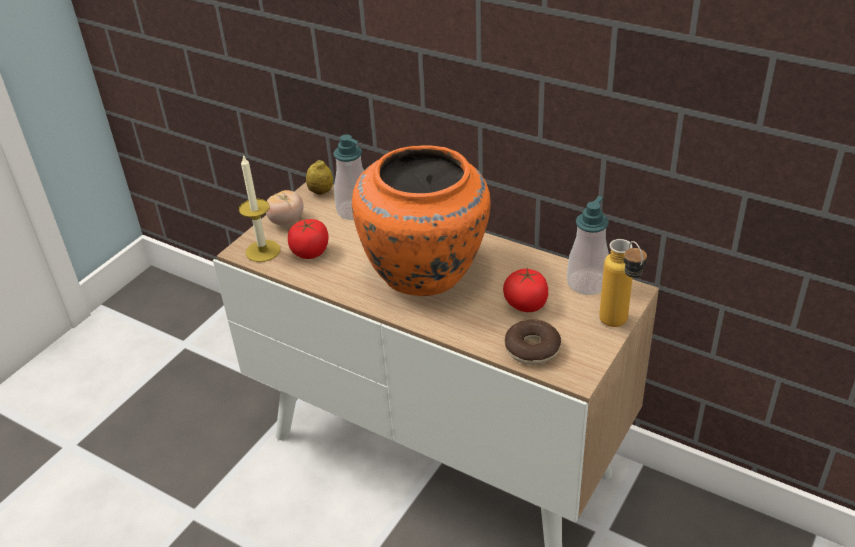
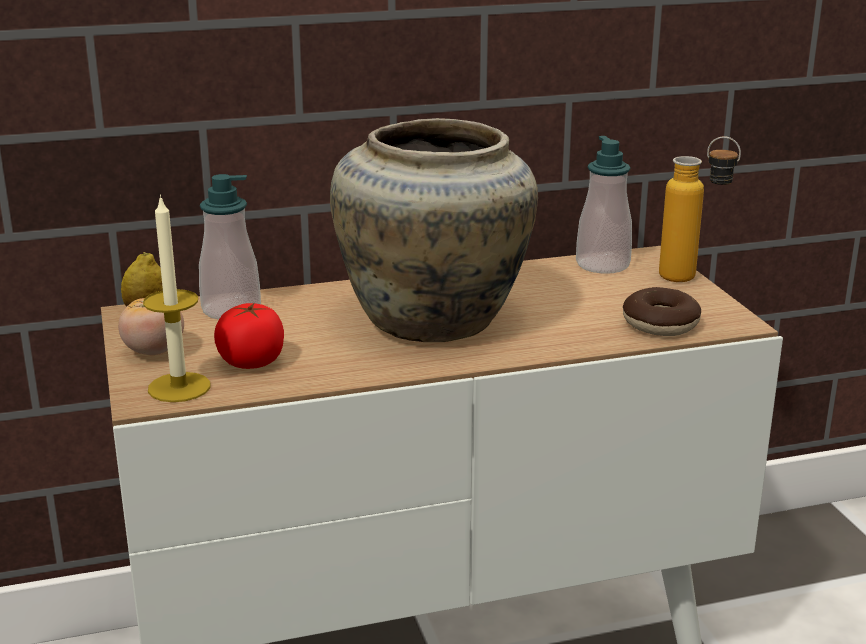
camera: 50 degrees left, 15 degrees down
orange vase [352,146,491,296] -> beige vase [330,118,538,342]
tomato [503,268,548,312] -> none

